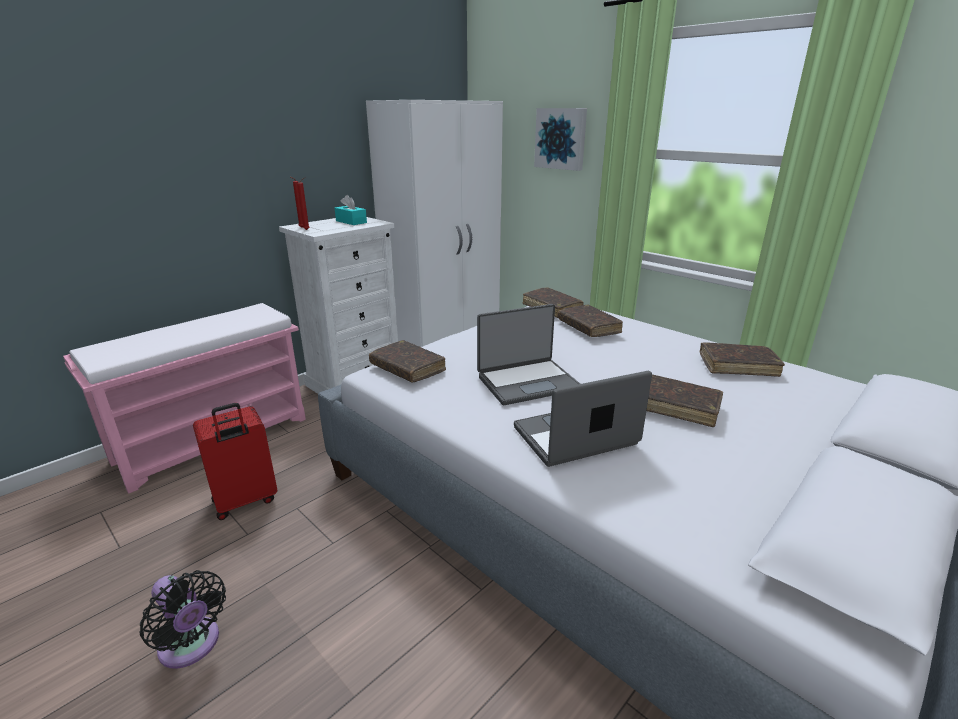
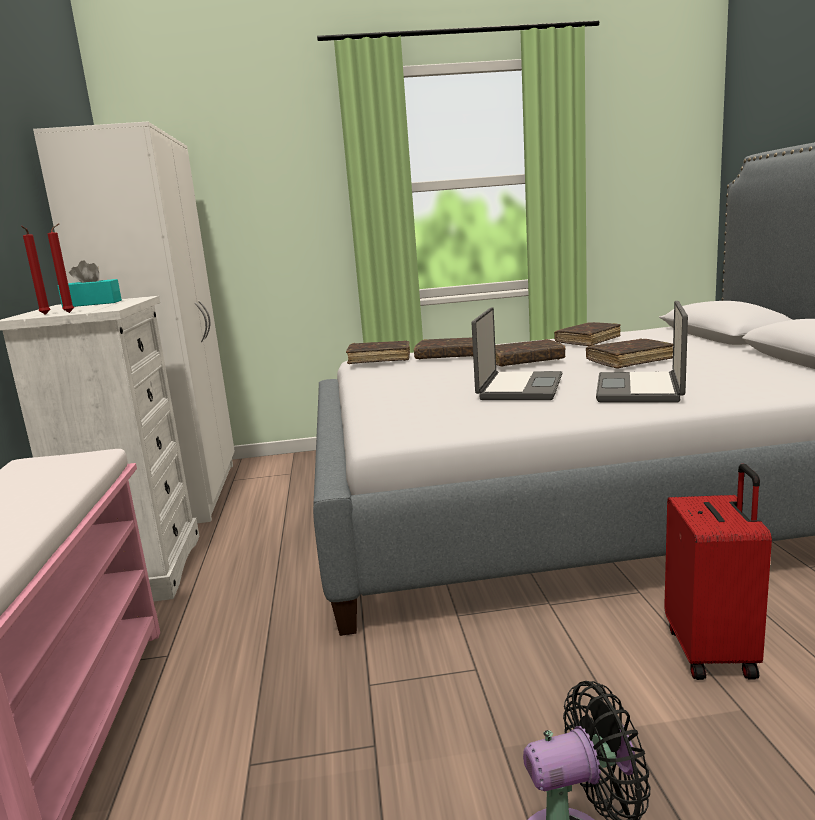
camera: 50 degrees left, 10 degrees down
red suitcase [193,403,277,520] -> red suitcase moved to [664,464,772,680]
brown book [369,340,446,382] -> brown book moved to [495,339,566,367]
picture [534,108,587,171] -> none

